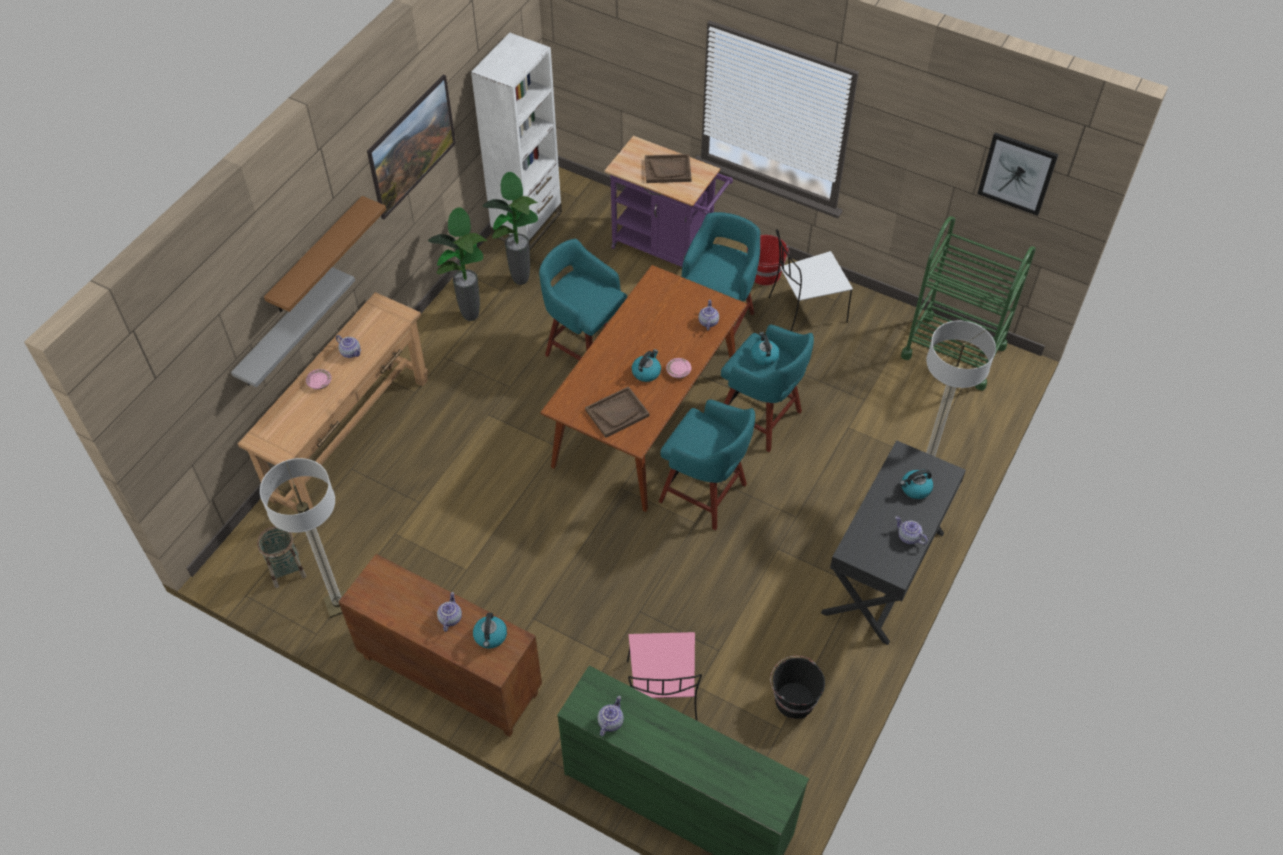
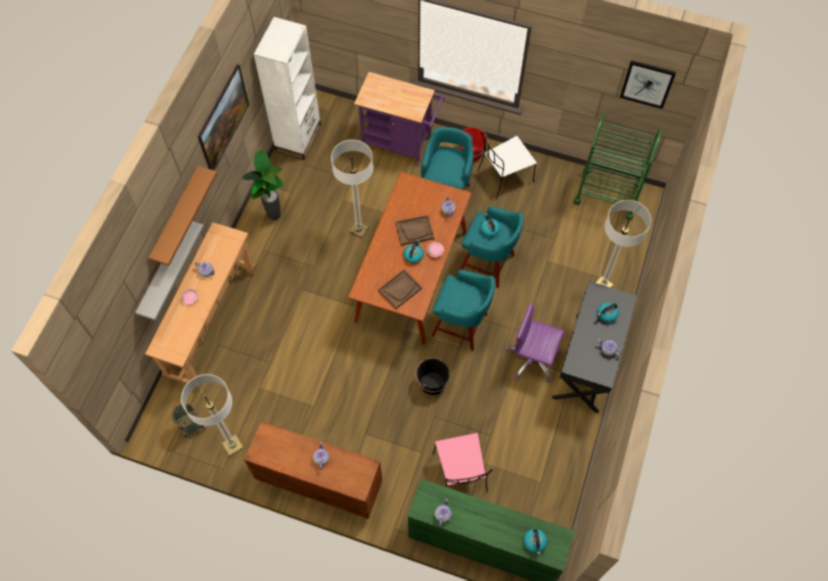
camera: 10 degrees left, 10 degrees up
kettle [473,613,507,649] -> kettle moved to [524,529,547,555]
potted plant [483,172,538,285] -> none
turquoise stool [539,239,627,361] -> floor lamp [331,140,373,238]
brown tray [645,154,692,183] -> brown tray moved to [395,215,434,245]
black bucket [770,656,825,719] -> black bucket moved to [415,357,449,395]
none -> purple office chair [505,303,564,383]

